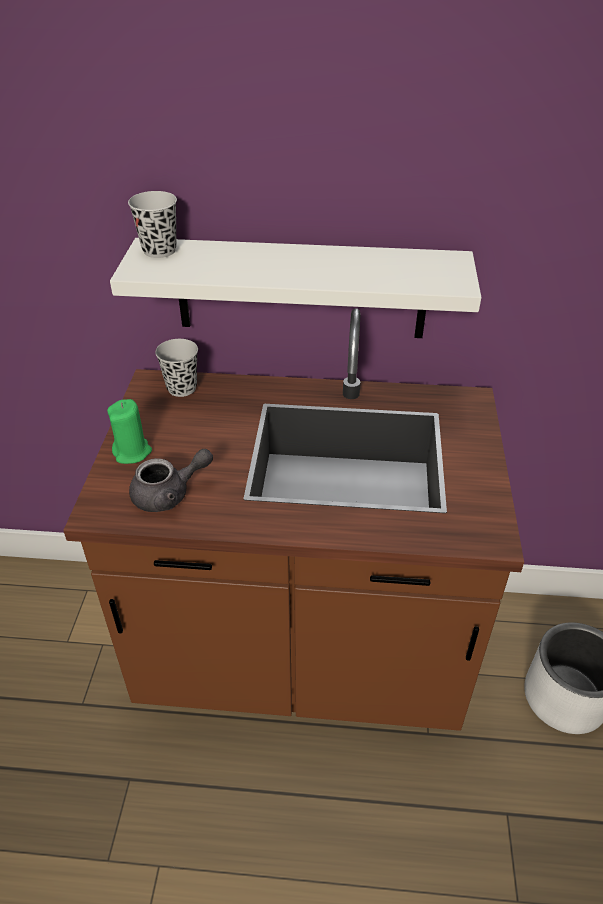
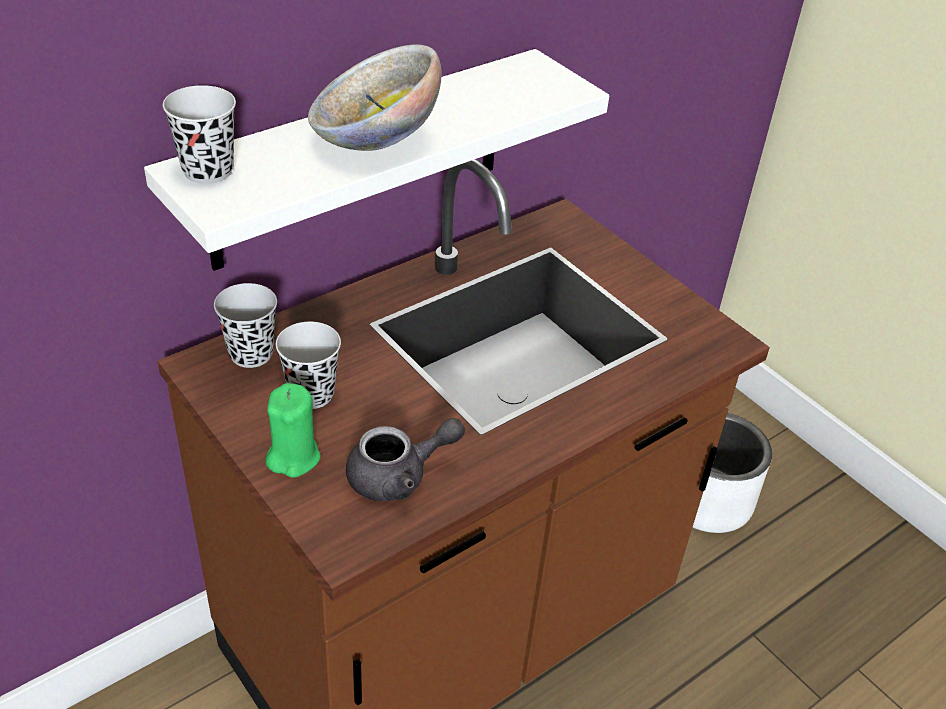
camera: 45 degrees left, 0 degrees up
grey teapot [129,449,213,512] -> grey teapot turned 45 degrees clockwise [346,418,465,501]
none -> black cup [276,322,341,409]
none -> bowl [308,44,442,151]

